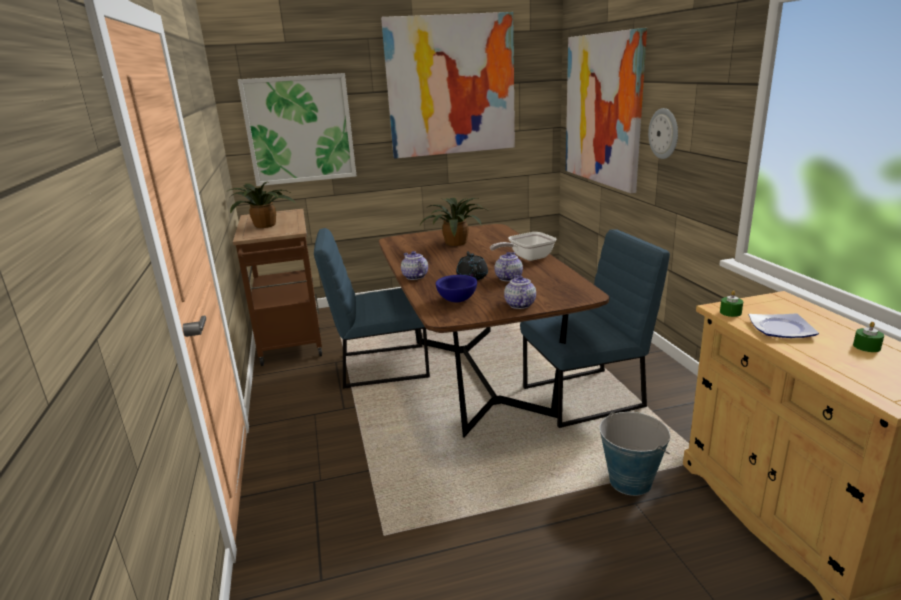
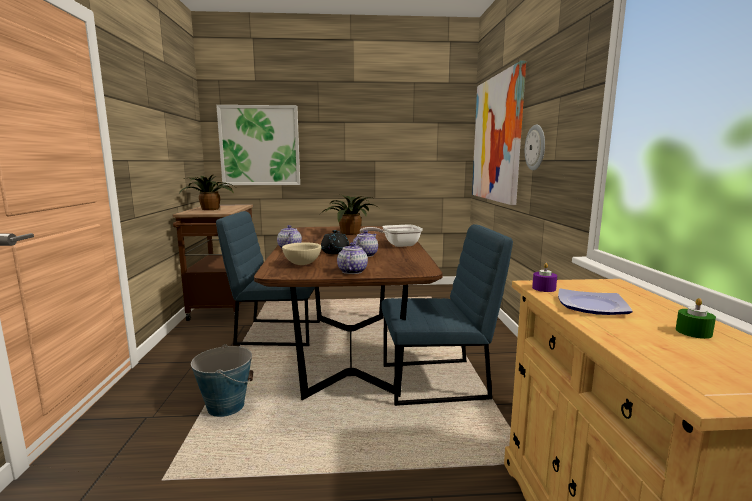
camera: 10 degrees right, 10 degrees down
picture [381,12,515,159] -> none
blue bowl [436,275,477,302] -> beige bowl [282,243,321,265]
bucket [600,412,670,496] -> bucket moved to [191,344,253,417]
green candle [720,290,743,317] -> purple candle [532,263,557,292]

